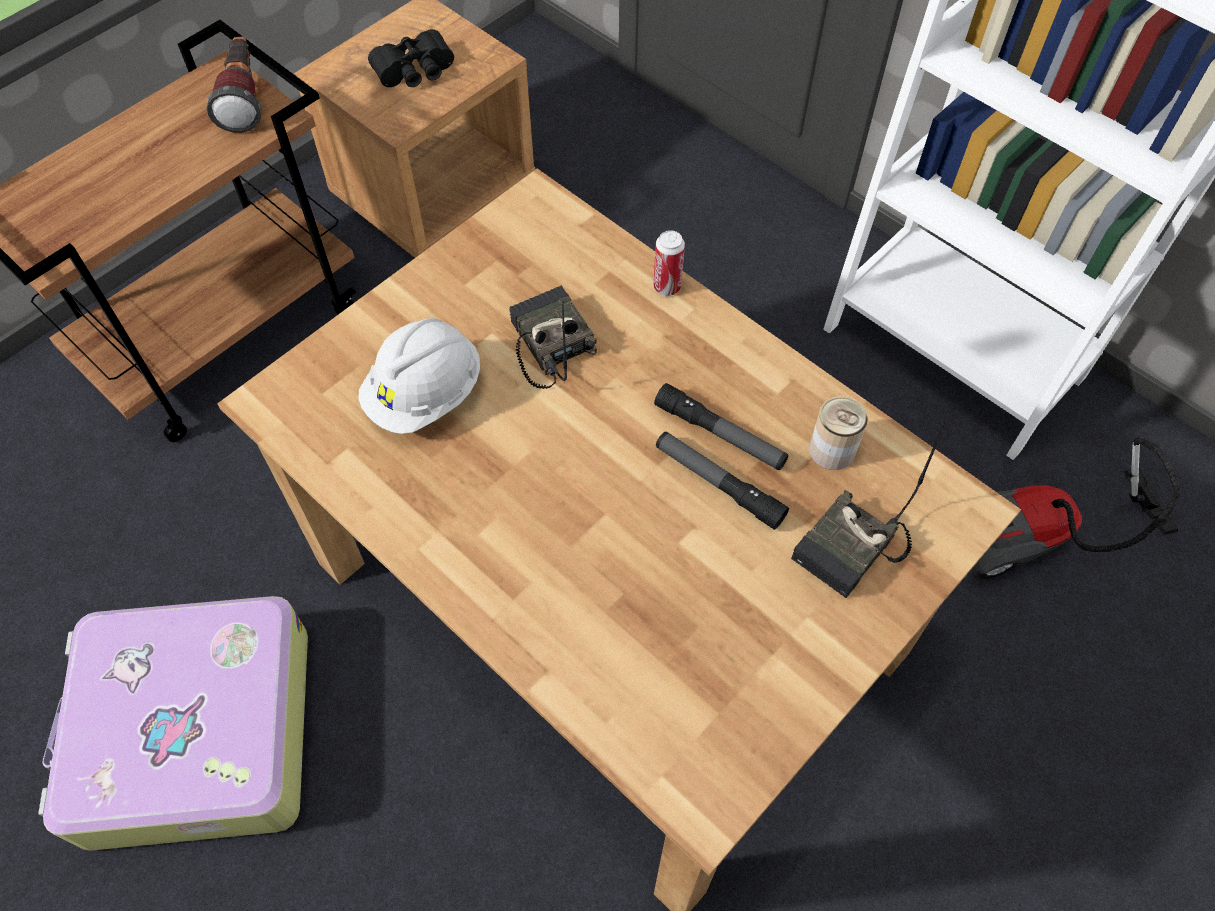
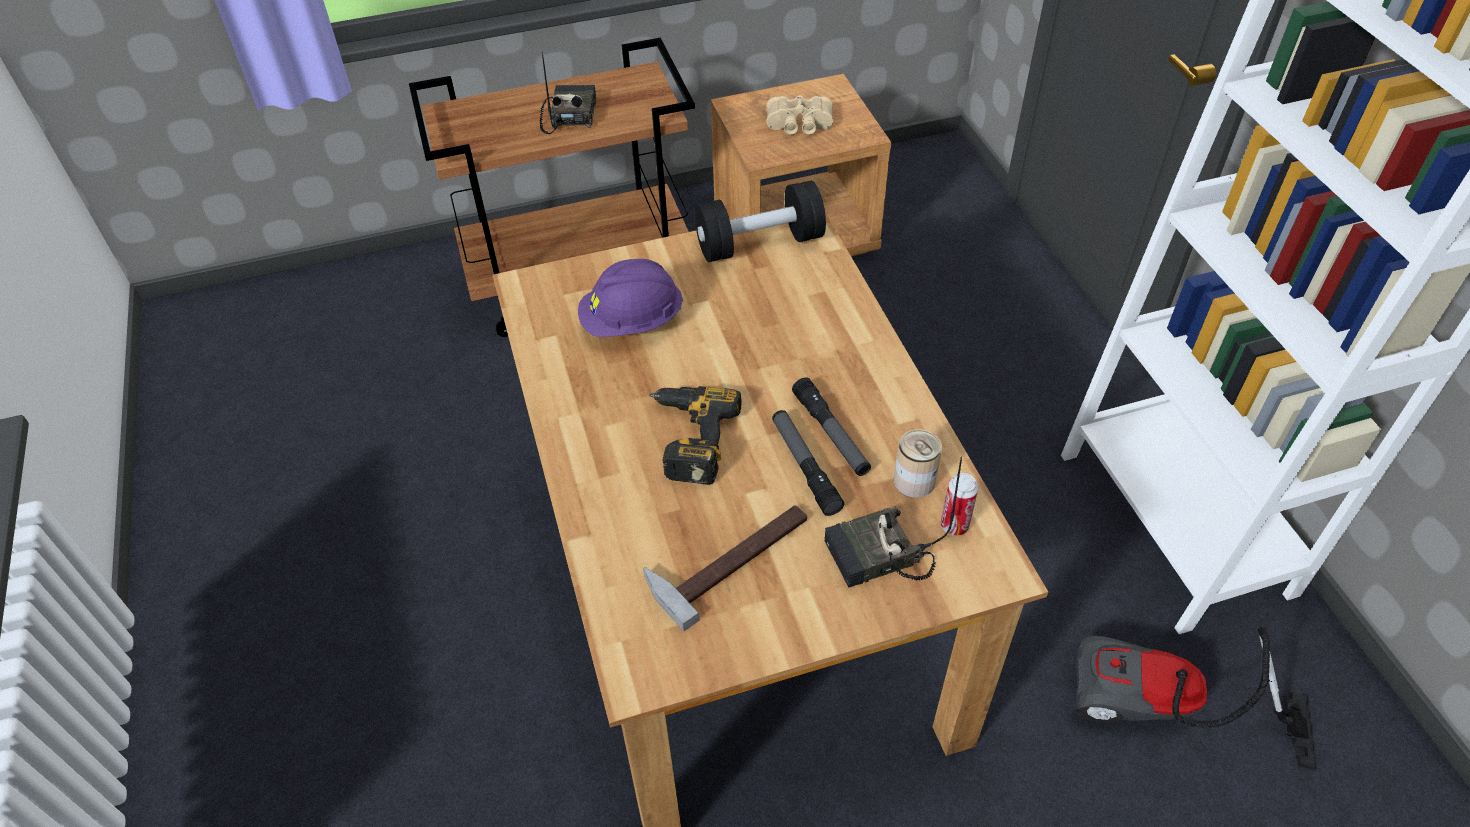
camera: 30 degrees right, 10 degrees down
suitcase [38,596,308,851] -> none
flashlight [206,37,262,133] -> none
white hard hat [359,318,480,434] -> purple hard hat [578,259,683,337]
black binoculars [368,29,454,87] -> beige binoculars [766,95,833,135]
radio [509,286,597,389] -> radio moved to [540,51,596,134]
can [654,230,685,296] -> can moved to [941,473,978,536]
none -> hammer [643,505,807,631]
none -> power drill [649,386,742,485]
none -> black dumbbell [694,181,826,262]

